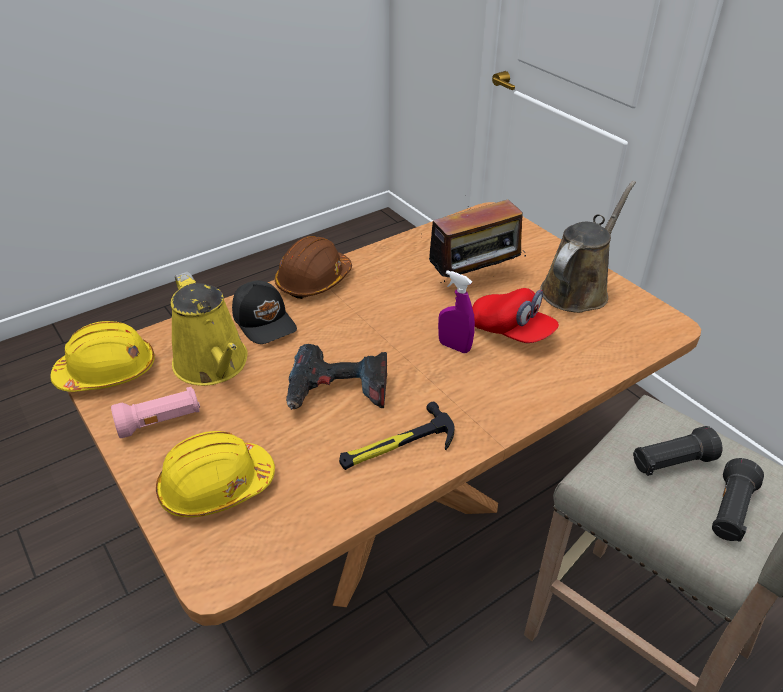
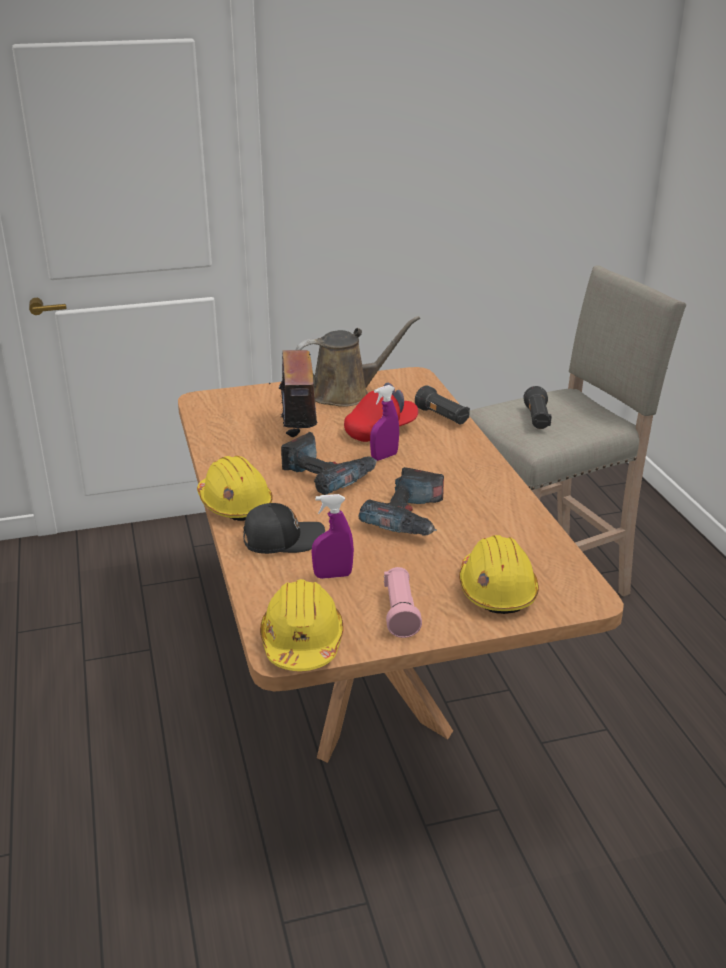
camera: 70 degrees left, 10 degrees down
yellow watering can [171,271,248,386] -> purple spray bottle [312,494,354,579]
brown hard hat [275,236,352,299] -> yellow hard hat [197,456,273,521]
hammer [339,402,455,470] -> none
brown watering can [540,181,636,313] -> brown watering can turned 105 degrees clockwise [296,316,420,407]
black flashlight [712,458,764,542] -> black flashlight moved to [415,385,470,425]
none -> power drill [281,432,377,495]

